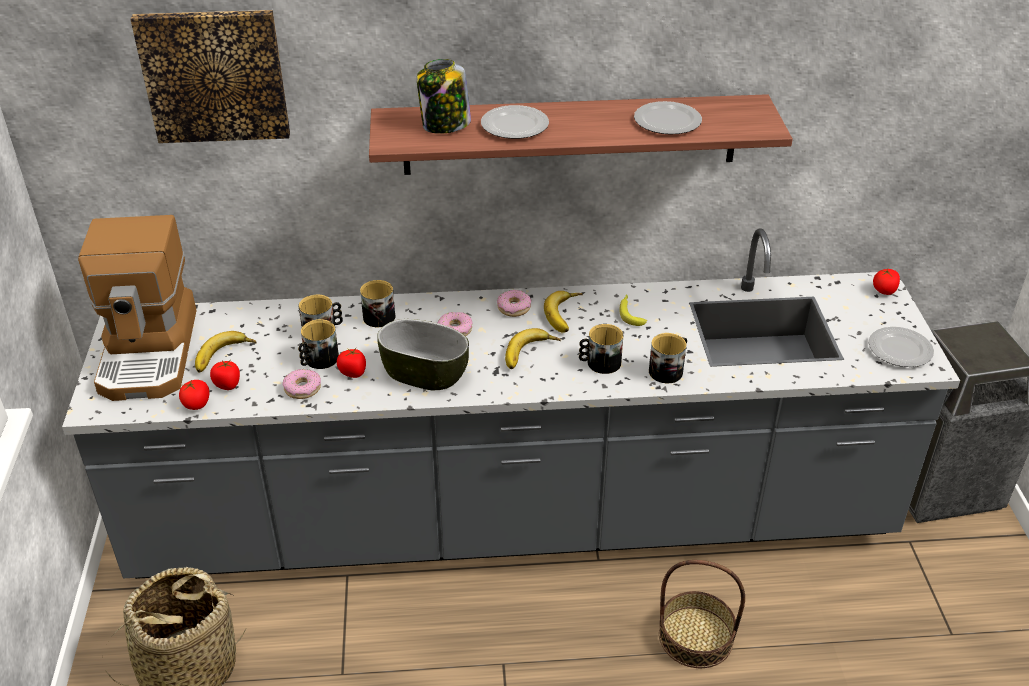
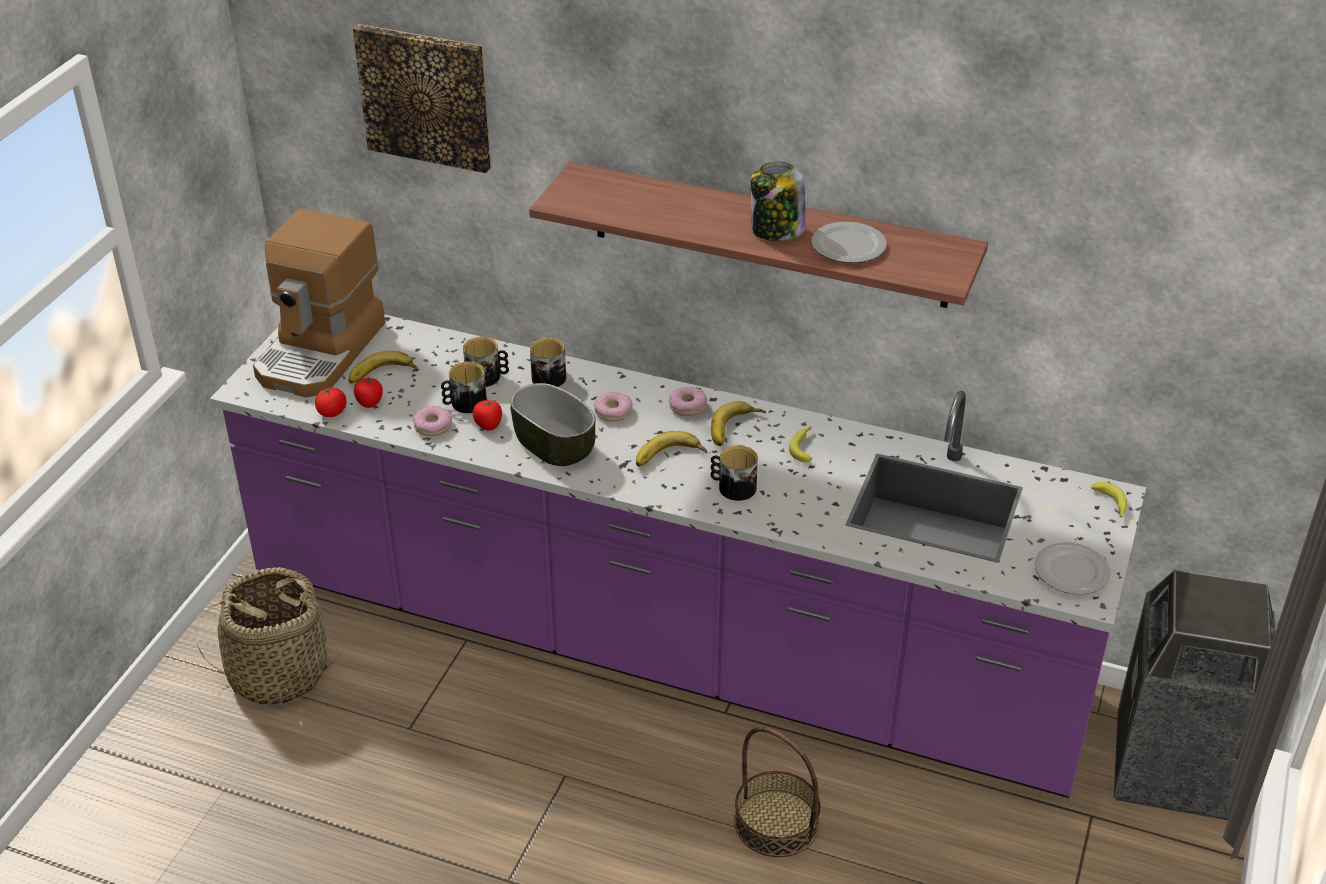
camera: 25 degrees right, 0 degrees up
grey counter [62,228,960,579] -> purple counter [210,314,1146,798]
jar [417,59,471,134] -> jar moved to [751,162,805,241]
plate [481,105,549,139] -> none
mug [649,333,687,383] -> none
tomato [873,268,900,295] -> banana [1091,482,1127,518]

